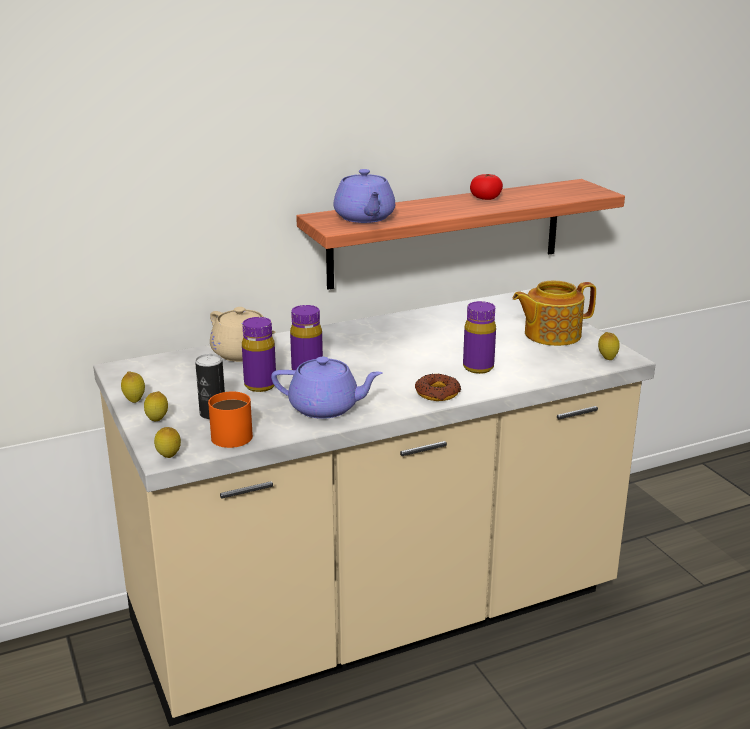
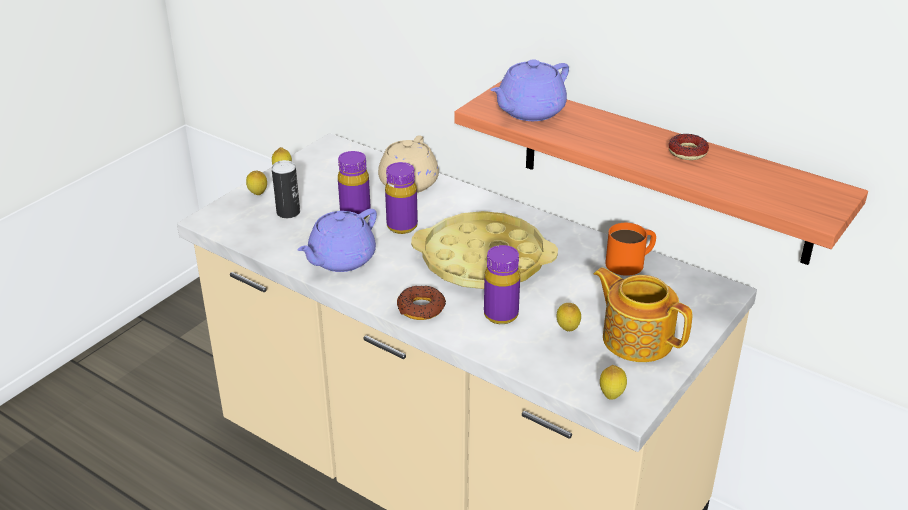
camera: 60 degrees right, 10 degrees up
lemon [154,427,181,458] -> lemon moved to [557,303,581,331]
orange mug [208,392,253,448] -> orange mug moved to [605,223,656,276]
purple teapot [271,357,383,419] -> purple teapot turned 60 degrees clockwise [298,209,377,272]
tomato [470,174,503,200] -> donut [668,134,709,160]
none -> yellow tray [411,211,558,289]

